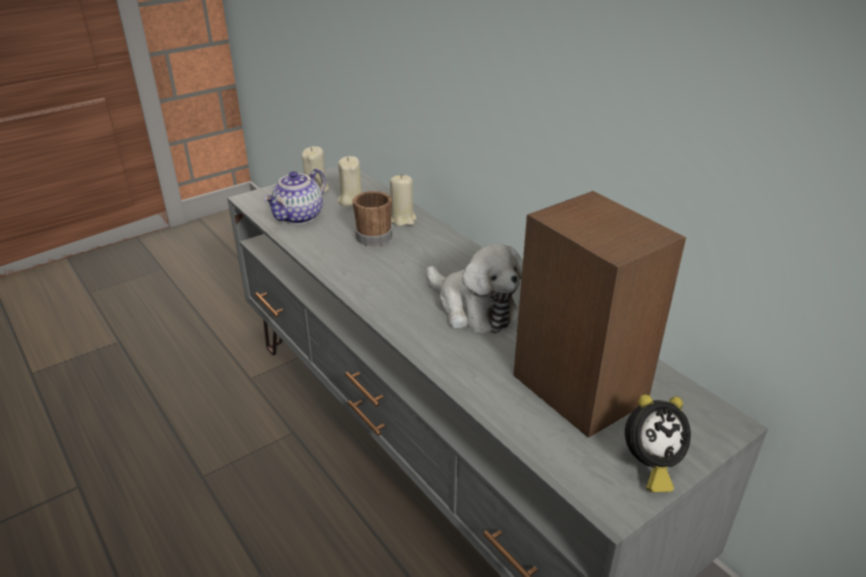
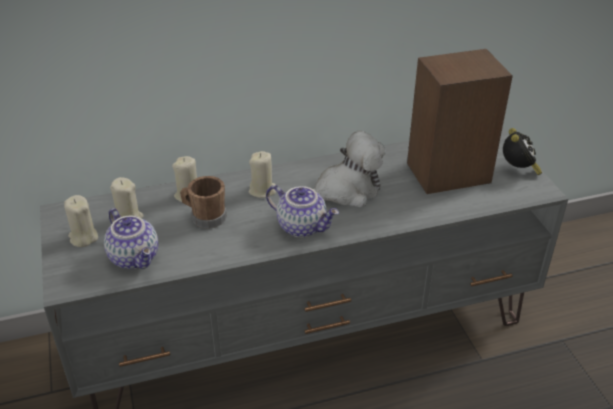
camera: 70 degrees left, 5 degrees up
none -> beige candle [249,151,276,198]
none -> teapot [266,185,339,237]

